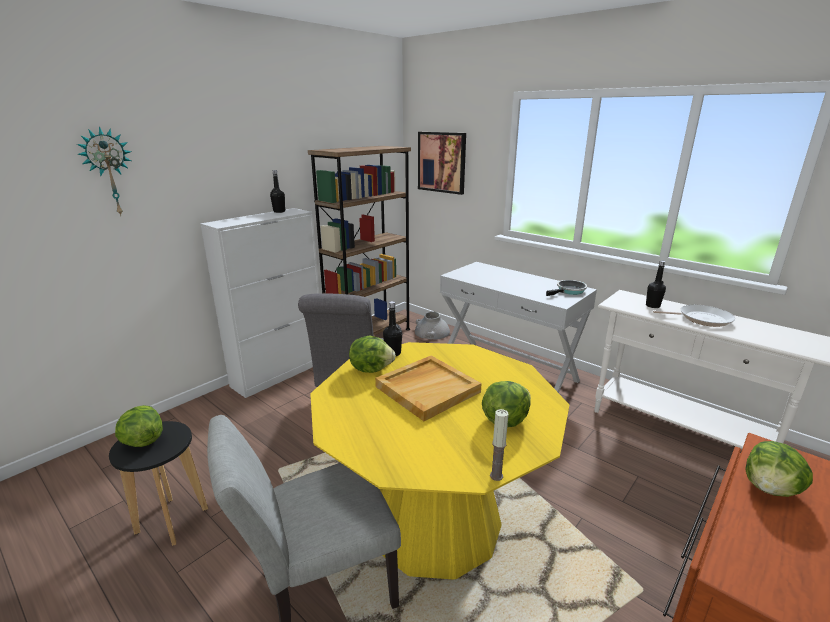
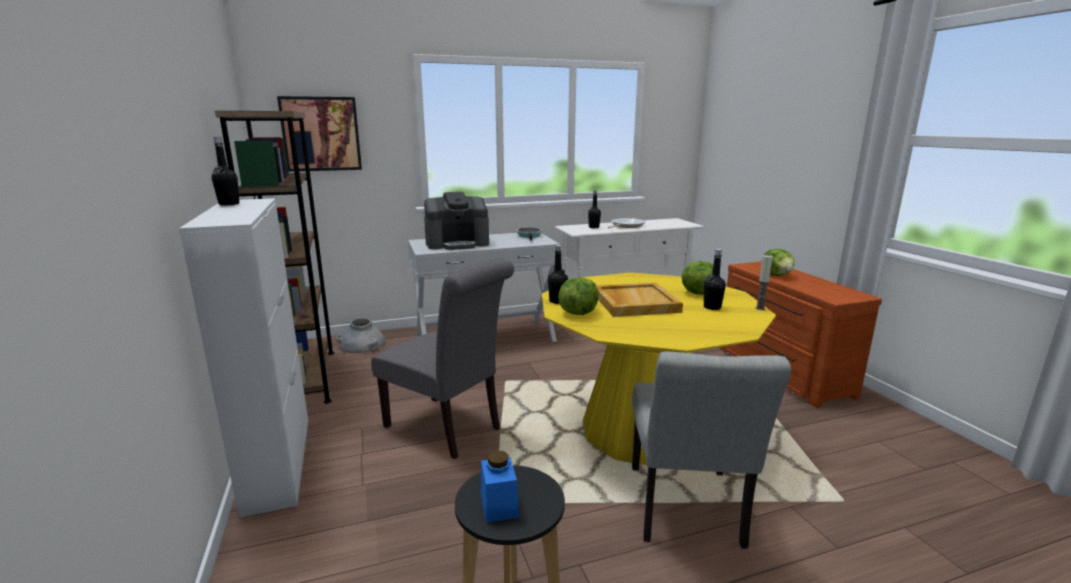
camera: 60 degrees left, 5 degrees down
wall clock [77,126,132,215] -> none
lettuce [115,405,163,447] -> blue jar [481,450,519,523]
none -> coffee machine [424,192,489,250]
none -> black bottle [704,249,726,310]

